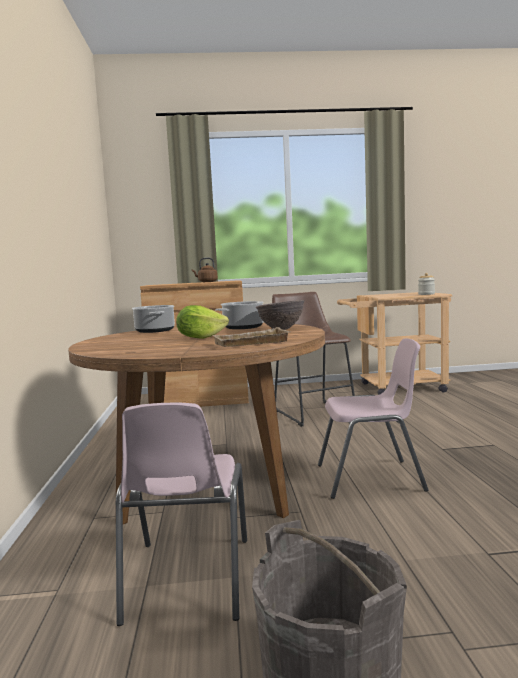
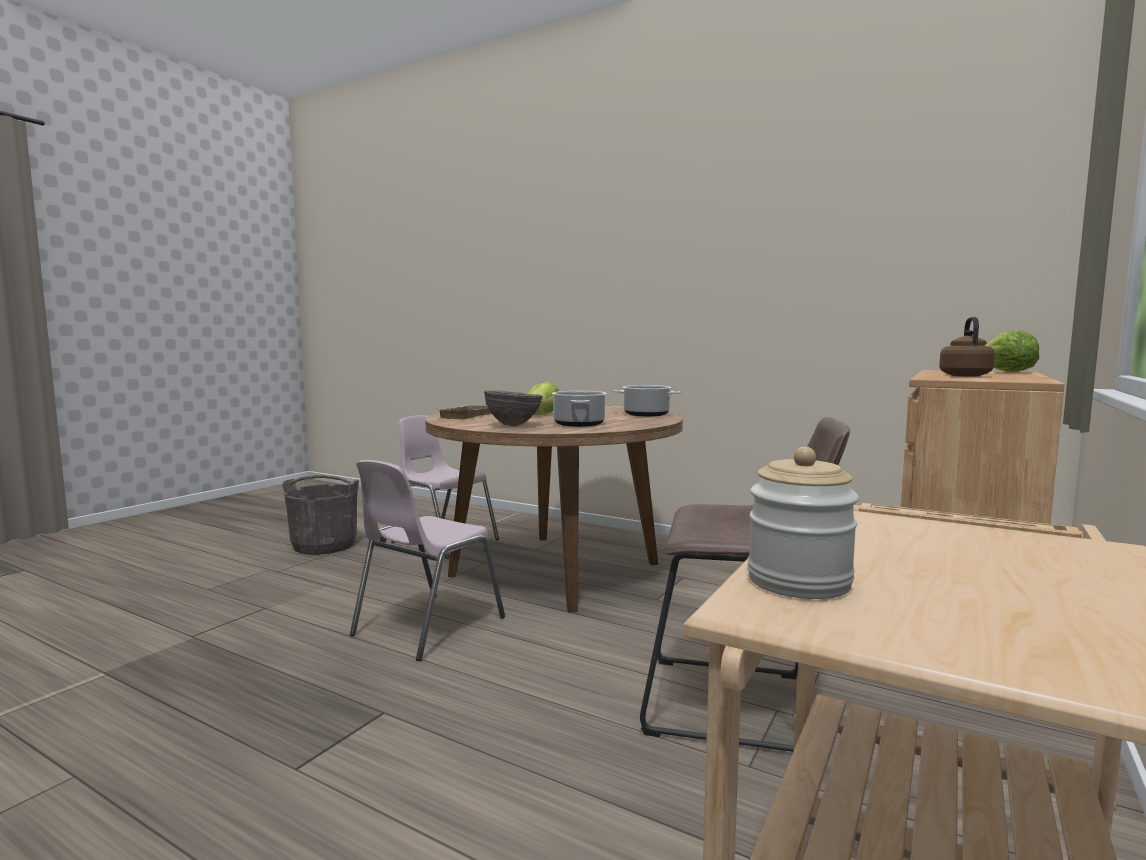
camera: 125 degrees right, 0 degrees up
none -> lettuce [986,330,1039,372]

